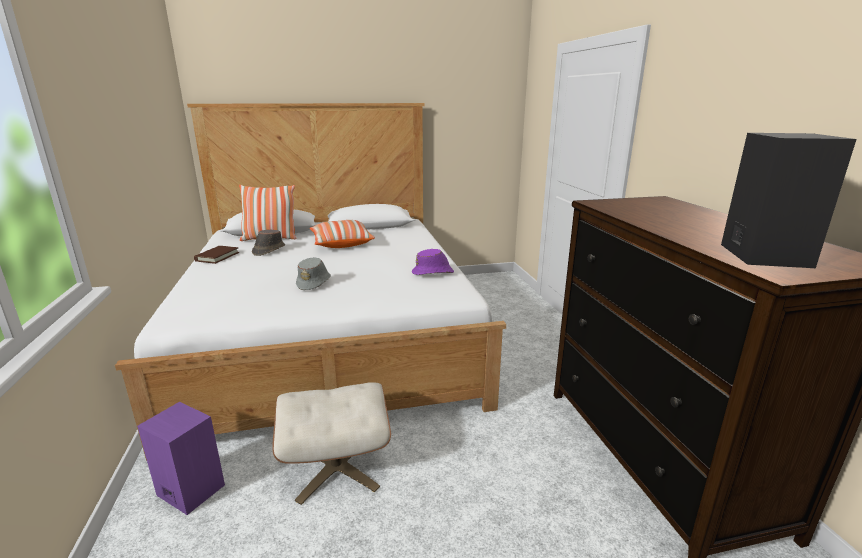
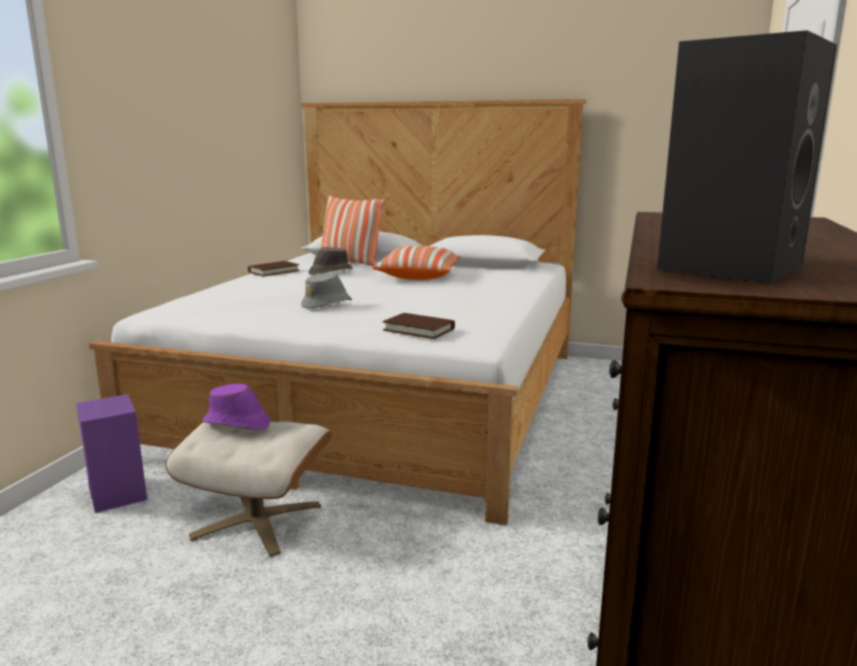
camera: 30 degrees right, 5 degrees down
purple hat [412,249,454,275] -> purple hat moved to [203,384,270,430]
none -> brown book [383,313,455,339]

